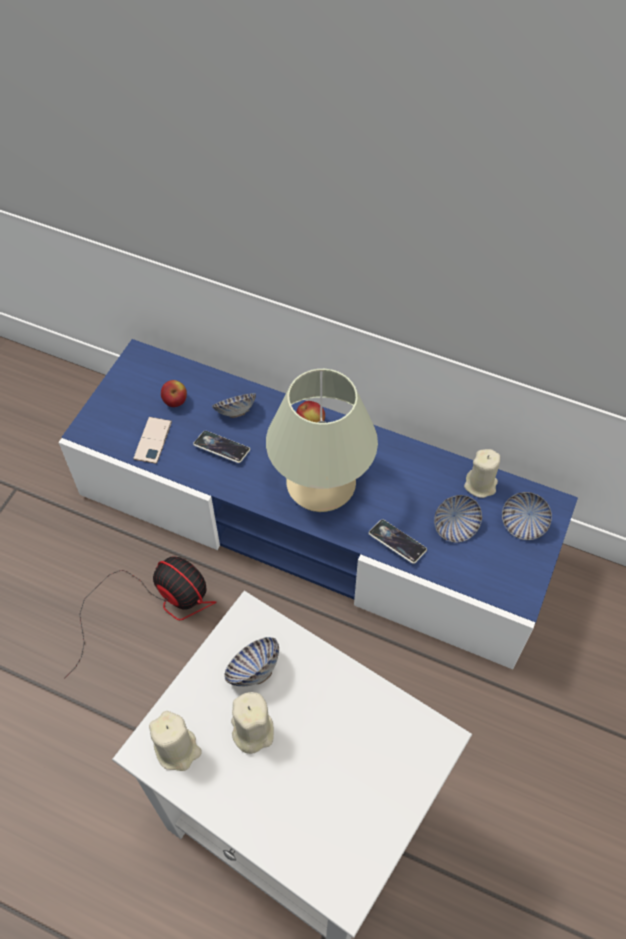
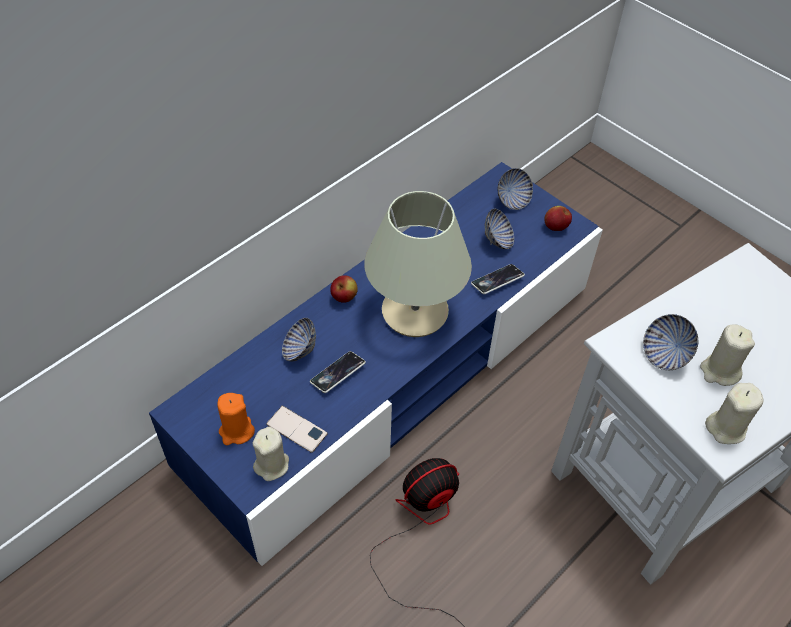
camera: 70 degrees left, 5 degrees down
apple [161,380,187,407] -> apple moved to [544,206,572,231]
beige candle [464,449,500,498] -> beige candle moved to [253,427,289,481]
none -> orange candle [217,393,255,445]

